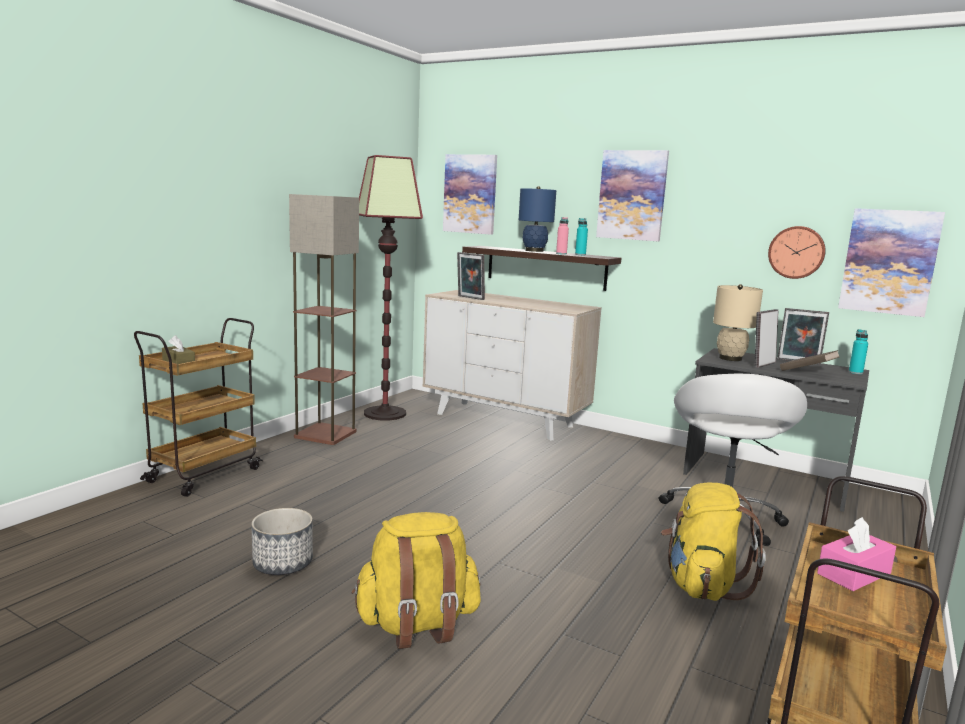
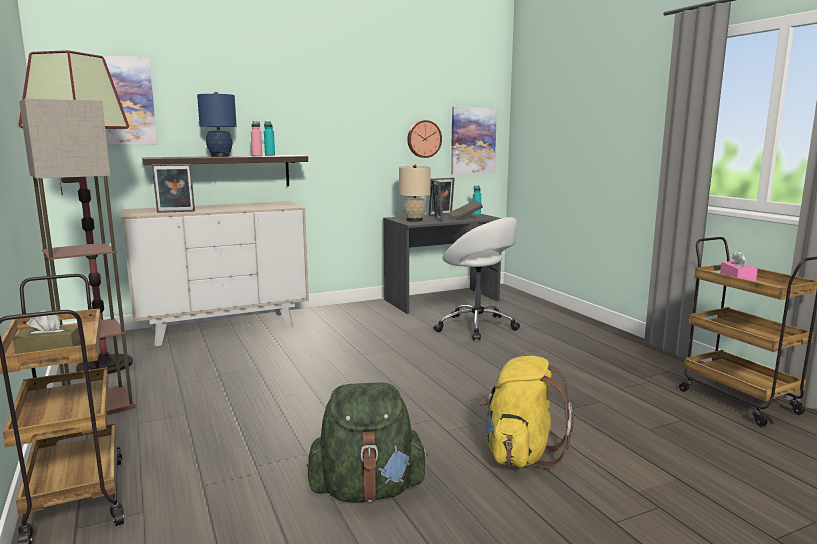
camera: 55 degrees left, 0 degrees up
planter [251,508,313,575] -> green backpack [307,382,428,503]
picture [596,150,669,241] -> none
yellow backpack [661,483,766,601] -> none

